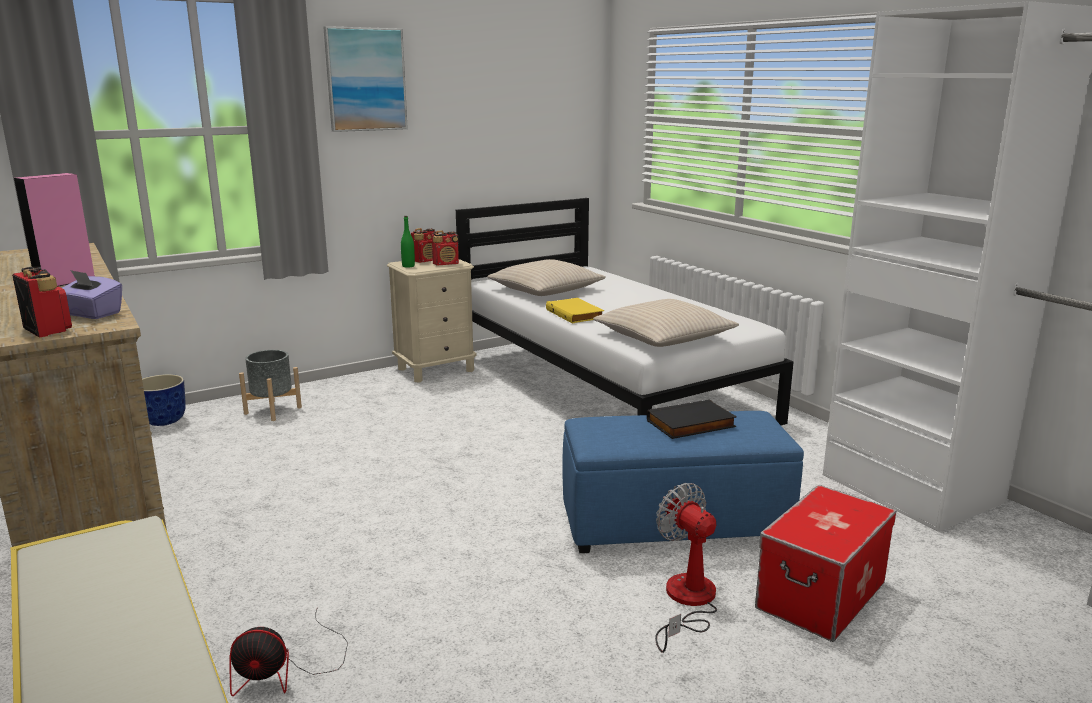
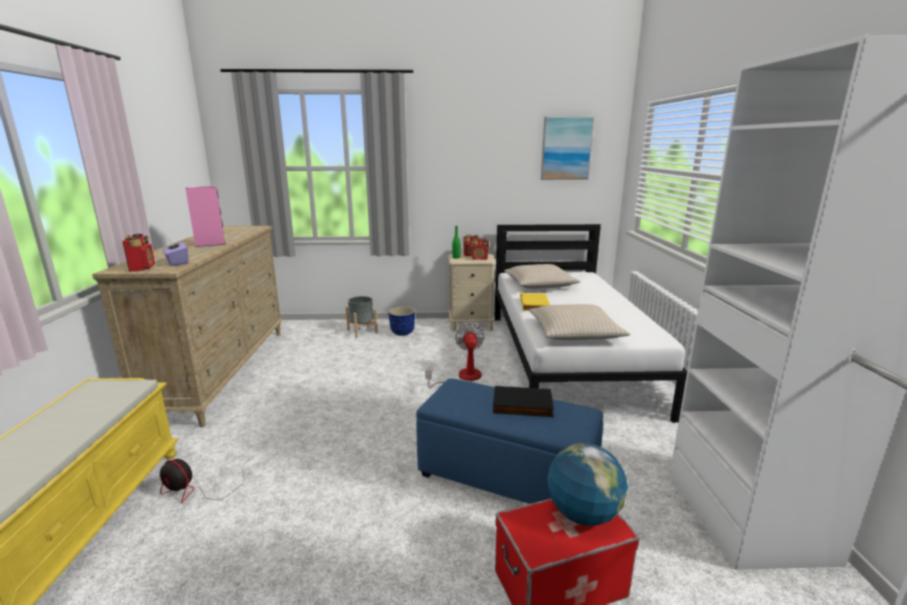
camera: 30 degrees right, 0 degrees up
planter [142,374,186,426] -> planter moved to [388,307,415,336]
picture [323,26,408,132] -> picture moved to [541,116,594,180]
fan [655,483,717,653] -> fan moved to [425,324,484,389]
none -> globe [547,443,628,526]

